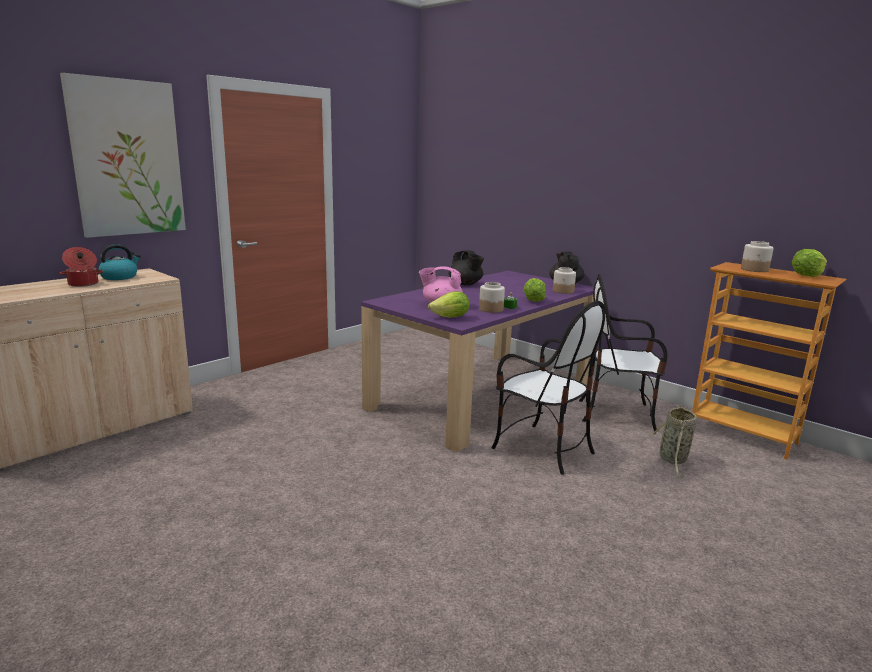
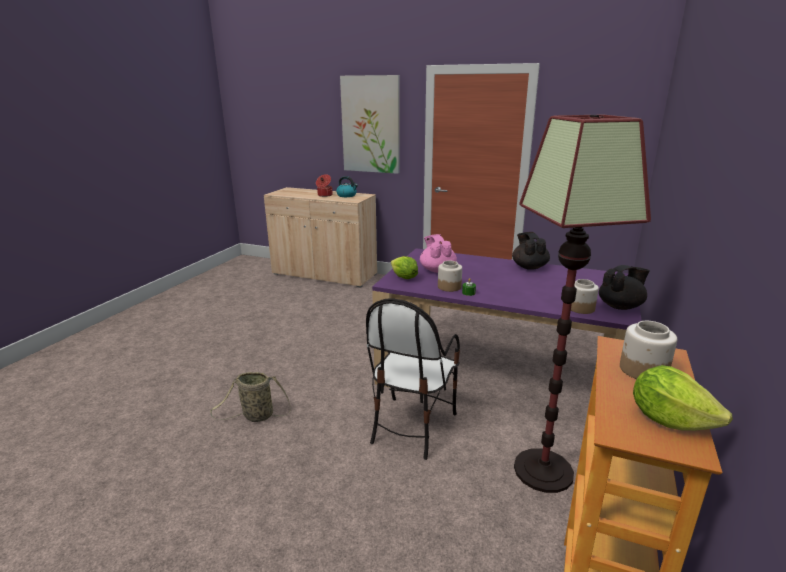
camera: 70 degrees right, 5 degrees up
black teapot [449,250,484,286] -> black teapot turned 135 degrees clockwise [512,232,550,270]
lettuce [523,278,546,302] -> none
chair [579,274,667,432] -> floor lamp [514,114,651,493]
basket [652,405,697,479] -> basket moved to [210,372,291,422]

